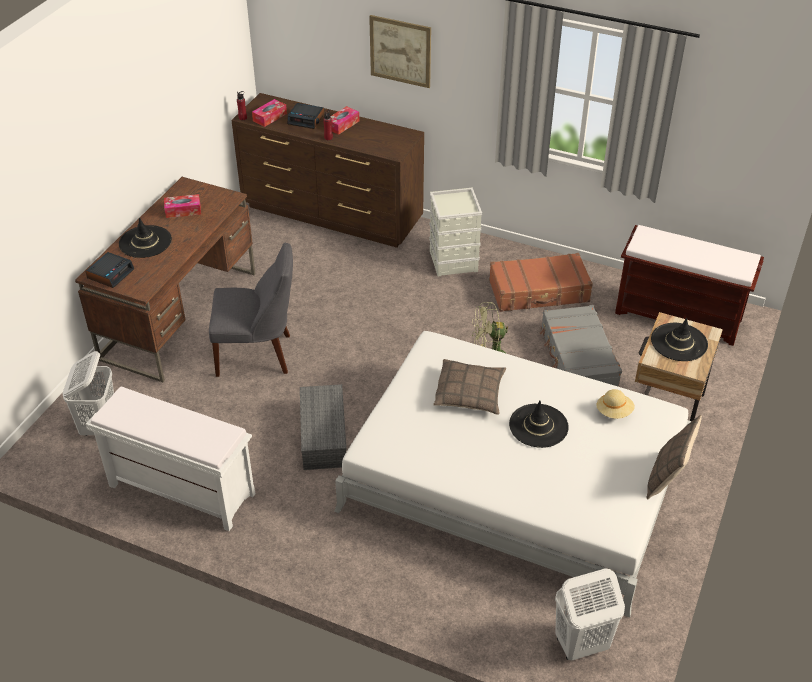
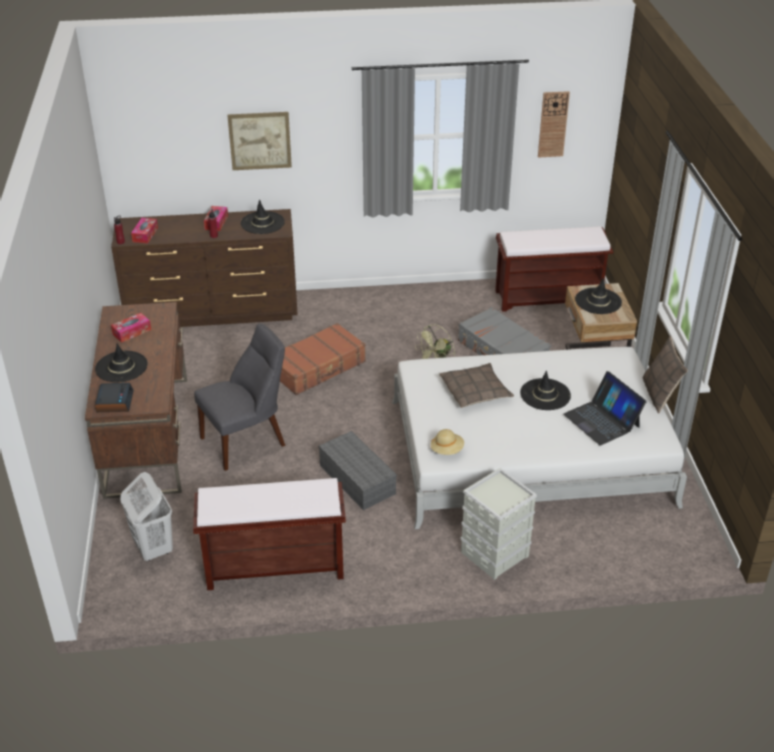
camera: 30 degrees left, 5 degrees down
white bench [86,386,255,531] -> brown bench [193,478,346,590]
alarm clock [287,103,324,129] -> none
grey storage box [429,188,482,276] -> grey storage box moved to [461,468,537,580]
brown suitcase [489,253,593,312] -> brown suitcase moved to [280,323,366,395]
white laundry basket [555,568,625,661] -> none
beige hat [596,389,635,419] -> beige hat moved to [431,429,464,455]
none -> black hat [241,199,285,234]
none -> wall clock [538,91,570,158]
none -> laptop [563,371,647,446]

